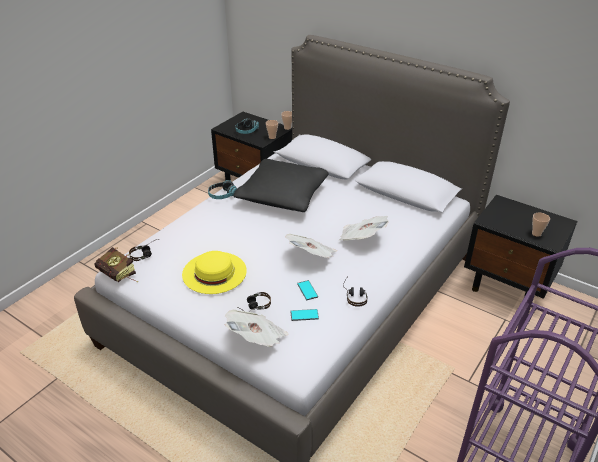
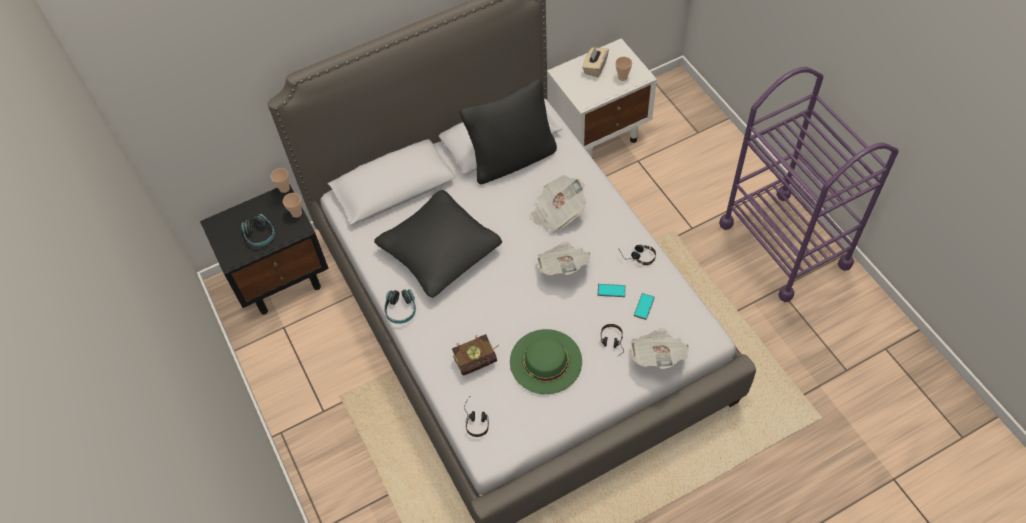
camera: 60 degrees left, 20 degrees up
book [94,247,138,282] -> book moved to [452,334,499,376]
yellow hat [182,251,247,294] -> green hat [510,329,582,394]
black nightstand [464,195,578,299] -> white nightstand [547,38,657,158]
none -> black pillow [459,78,557,184]
none -> beige tissue box [582,46,609,77]

